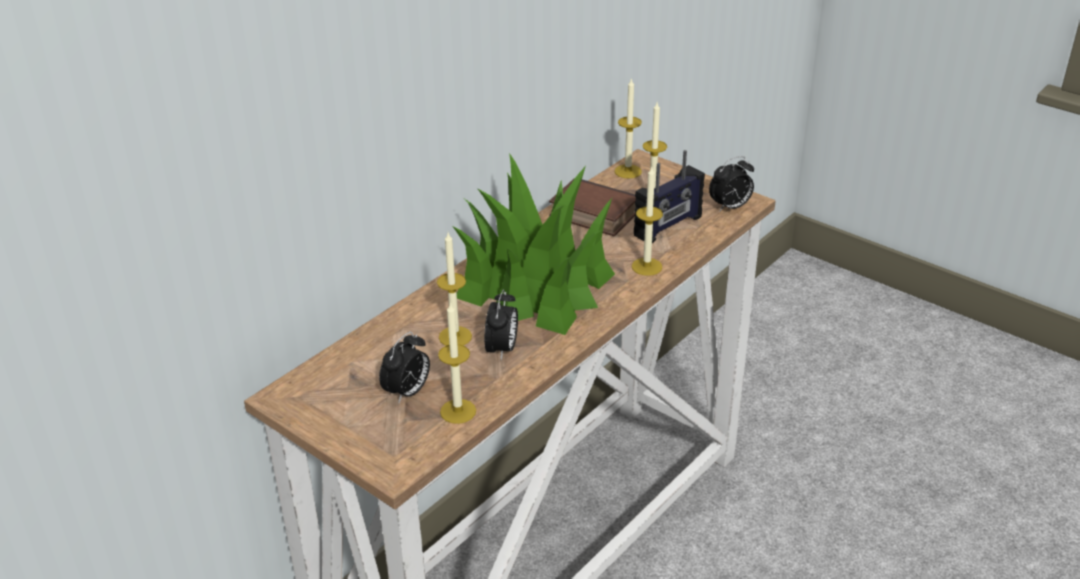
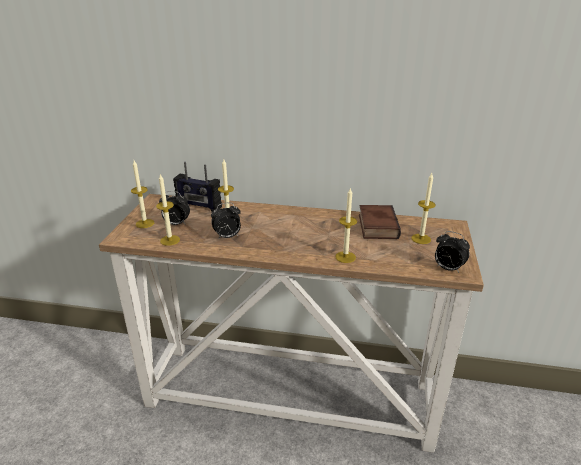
camera: 60 degrees right, 5 degrees down
potted plant [452,153,615,335] -> none
candle [615,78,642,178] -> candle moved to [131,160,154,228]
radio [634,150,705,243] -> radio moved to [173,162,222,212]

